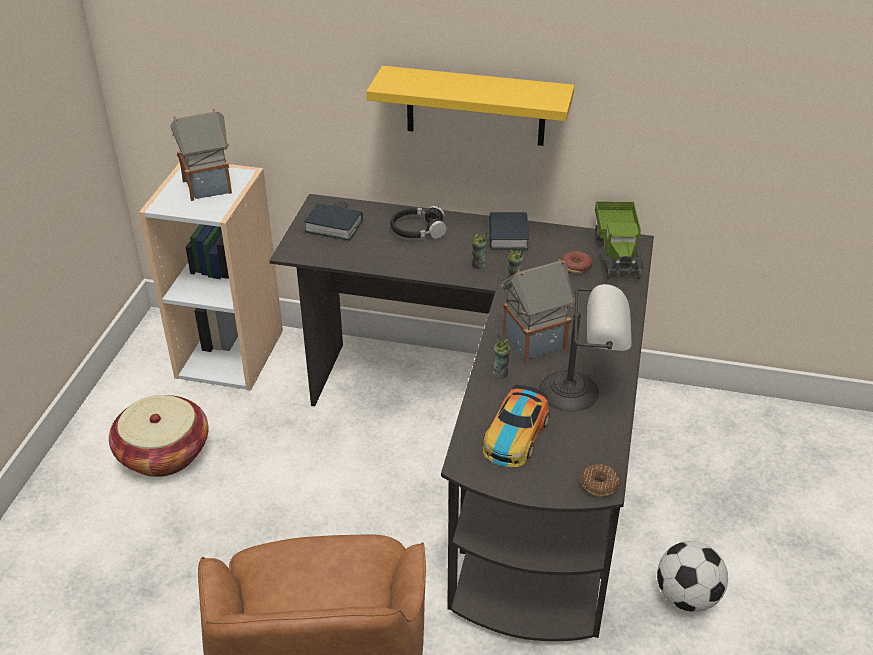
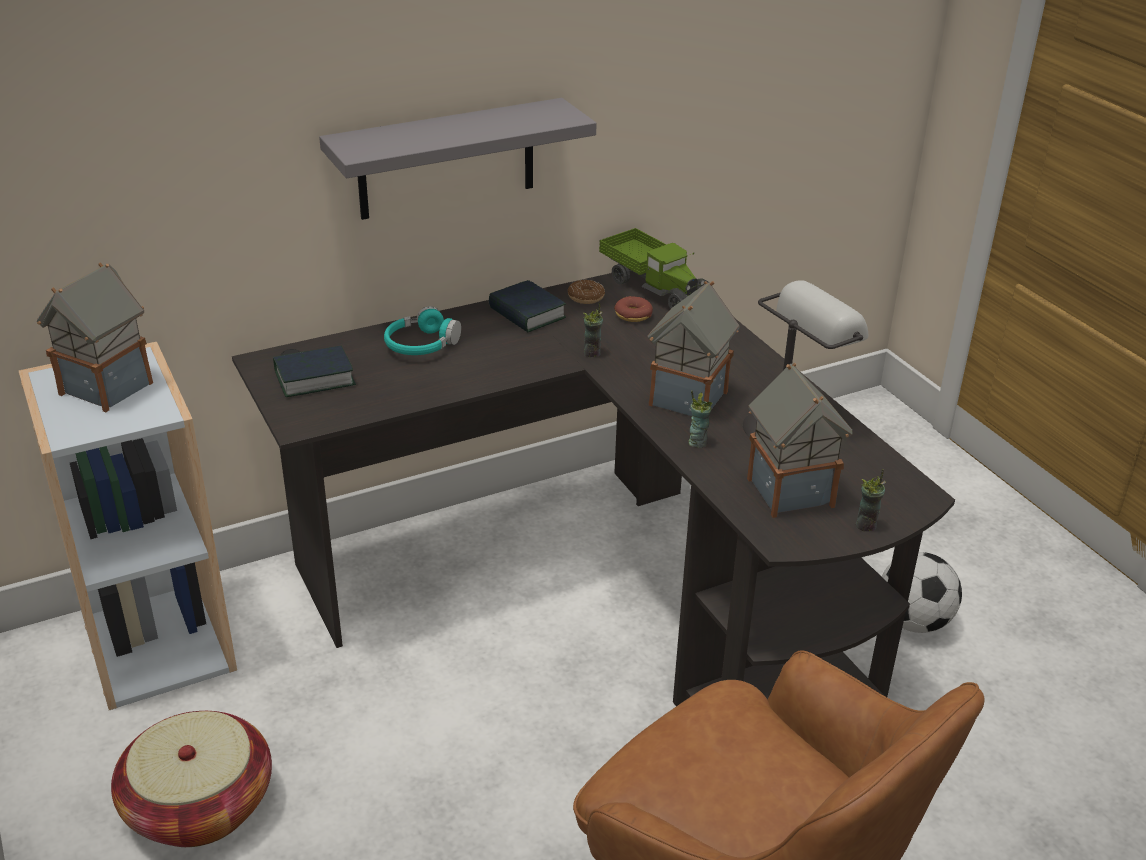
camera: 40 degrees left, 5 degrees down
yellow shelf [366,66,575,146] -> grey shelf [319,98,597,220]
black headphones [390,206,447,239] -> turquoise headphones [384,306,461,355]
cup [472,232,487,269] -> cup moved to [856,469,886,532]
toy car [482,385,550,467] -> toy house [747,362,852,518]
donut [580,464,620,496] -> donut moved to [567,280,605,304]

